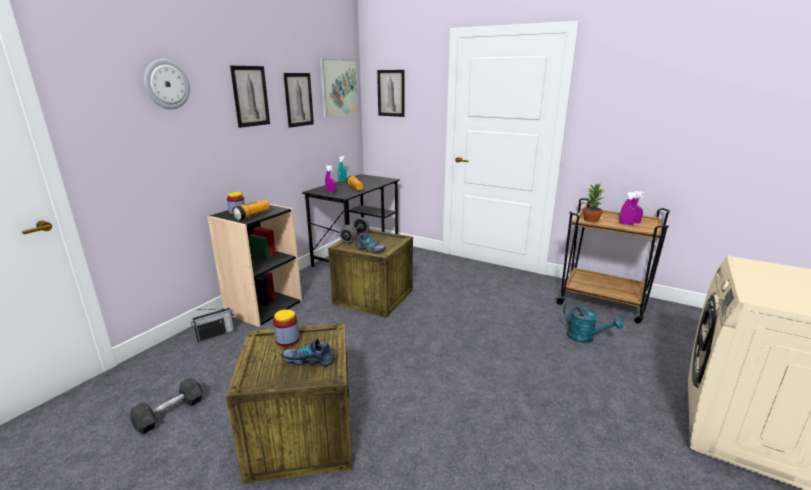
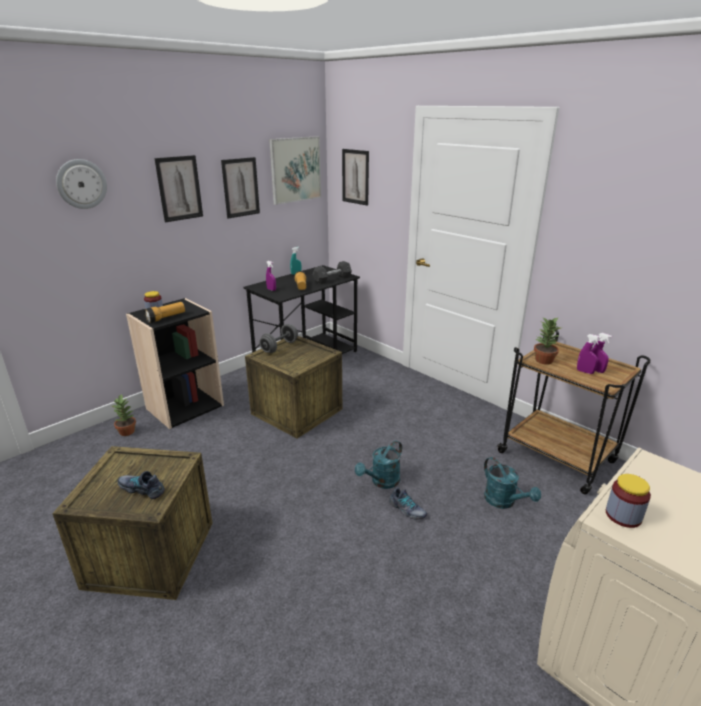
camera: 15 degrees right, 5 degrees up
grey dumbbell [130,377,203,434] -> grey dumbbell moved to [313,261,352,284]
radio [191,308,235,343] -> potted plant [112,394,136,436]
jar [273,309,299,346] -> jar moved to [606,474,651,528]
shoe [356,233,386,253] -> shoe moved to [389,487,427,520]
none -> turquoise watering can [355,441,402,489]

